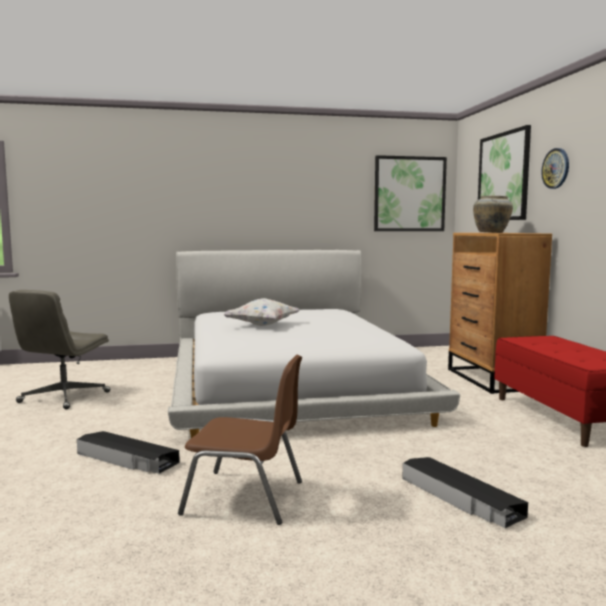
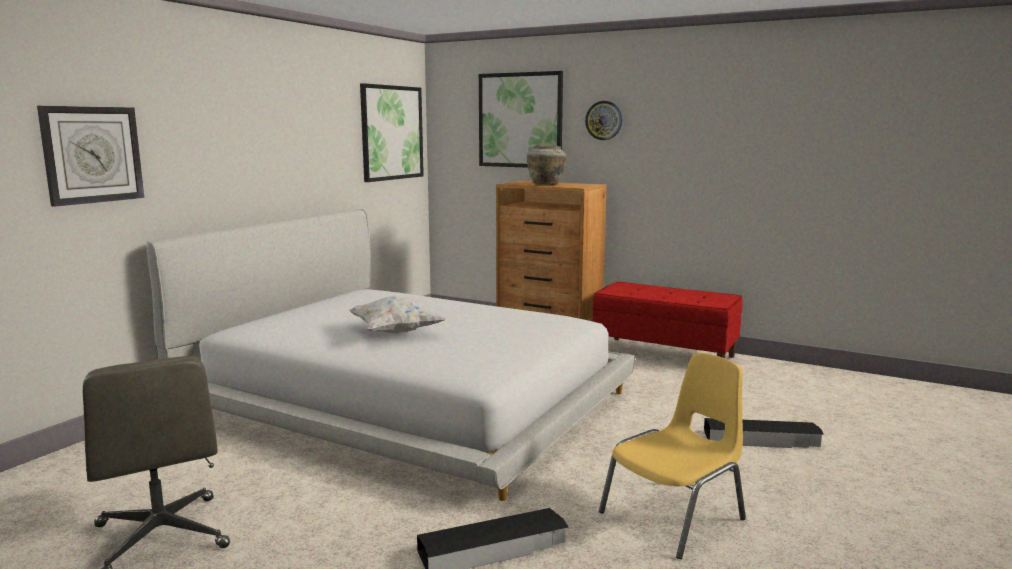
camera: 50 degrees left, 5 degrees up
brown chair [178,355,302,525] -> yellow chair [599,353,746,559]
none -> wall clock [37,106,144,207]

